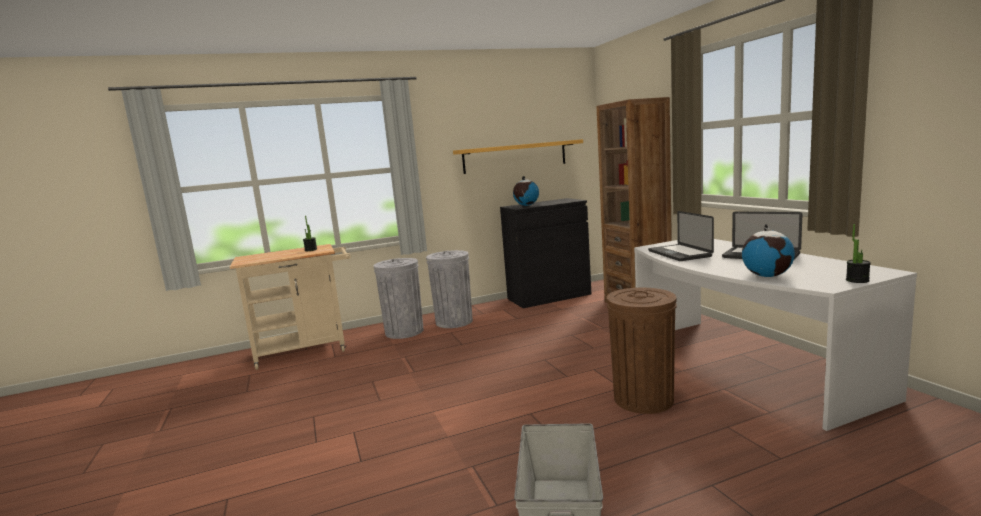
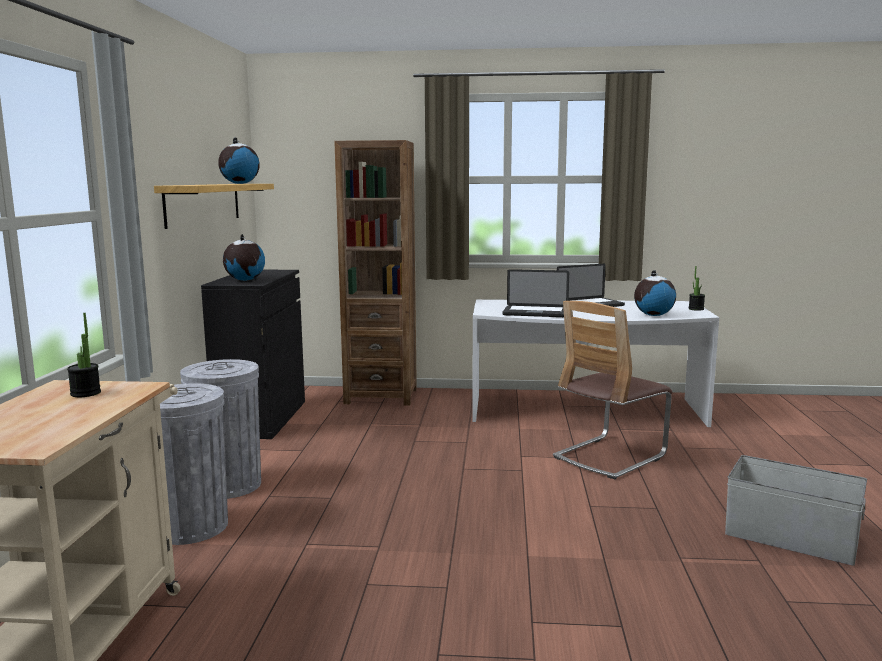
camera: 65 degrees left, 0 degrees up
brown trash can [607,288,677,414] -> chair [553,301,672,479]
none -> globe [218,137,260,184]

